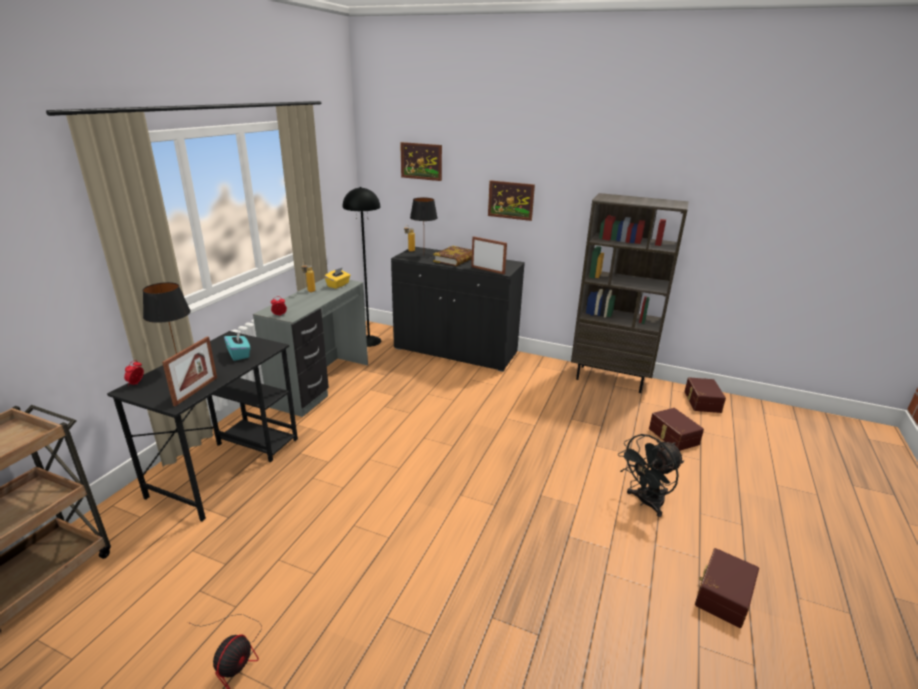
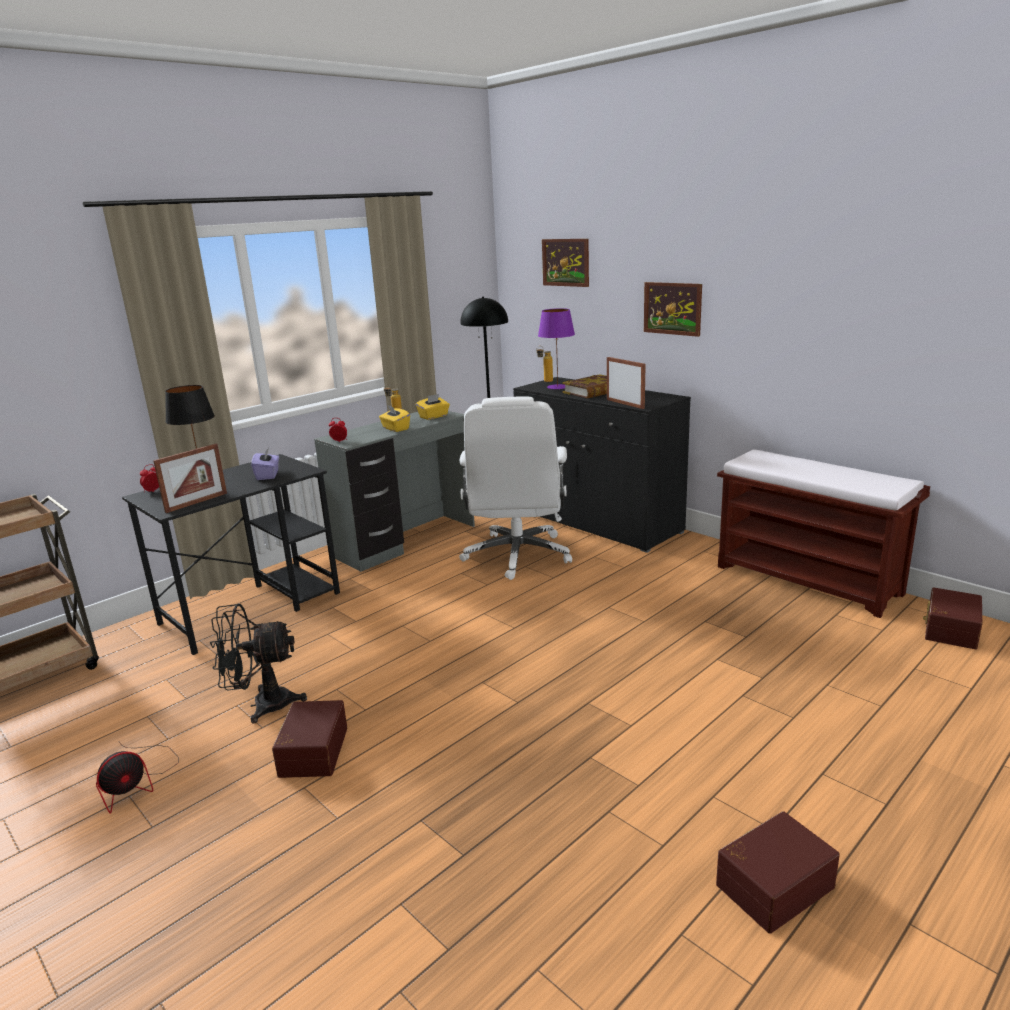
camera: 25 degrees right, 5 degrees down
turquoise tissue box [224,332,251,361] -> purple tissue box [251,447,279,480]
black table lamp [410,197,438,258] -> purple table lamp [538,308,575,389]
brown bookcase [571,193,689,393] -> brown bench [717,449,930,618]
black fan [618,434,684,517] -> black fan moved to [210,604,307,724]
brown storage box [649,408,704,451] -> brown storage box moved to [272,700,347,778]
none -> yellow tissue box [379,405,410,432]
none -> white office chair [459,396,572,580]

